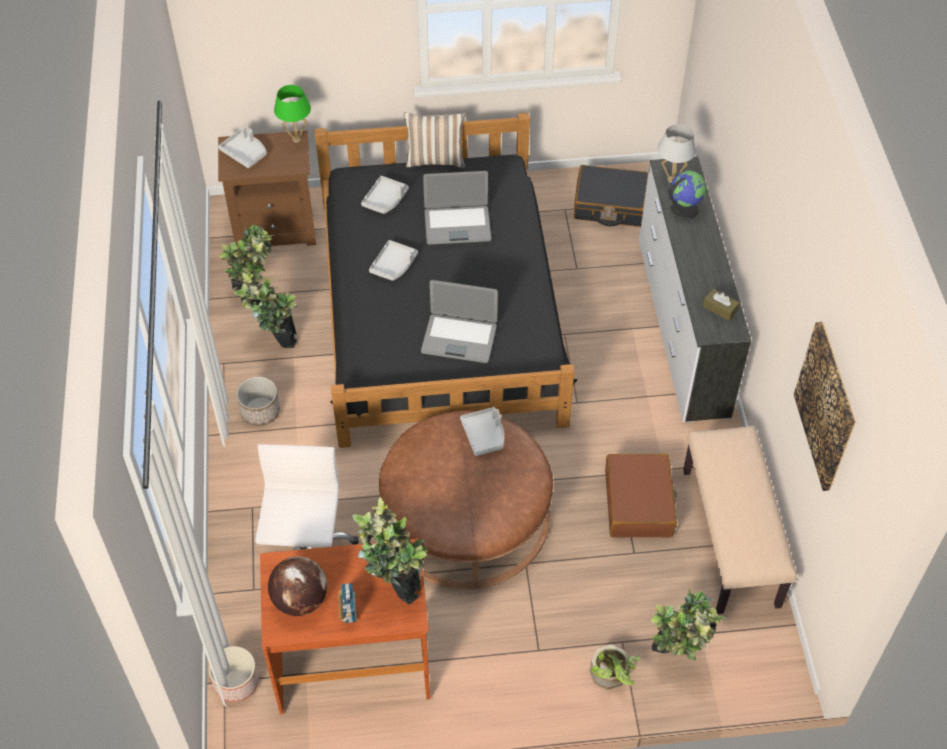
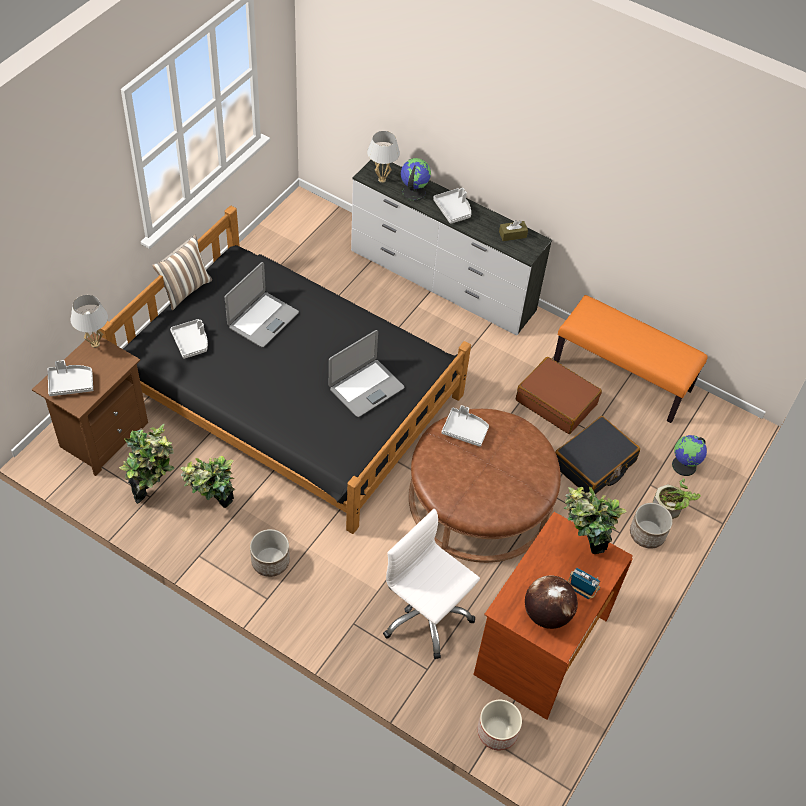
camera: 55 degrees left, 0 degrees up
green table lamp [274,85,311,143] -> white table lamp [71,295,108,348]
grey tray [369,240,418,281] -> grey tray moved to [433,188,471,224]
black suitcase [574,165,648,227] -> black suitcase moved to [555,416,640,494]
potted plant [651,590,726,661] -> globe [672,435,707,476]
beige bench [683,426,797,614] -> orange bench [554,295,708,423]
picture [794,322,856,491] -> none
none -> planter [630,503,673,548]

